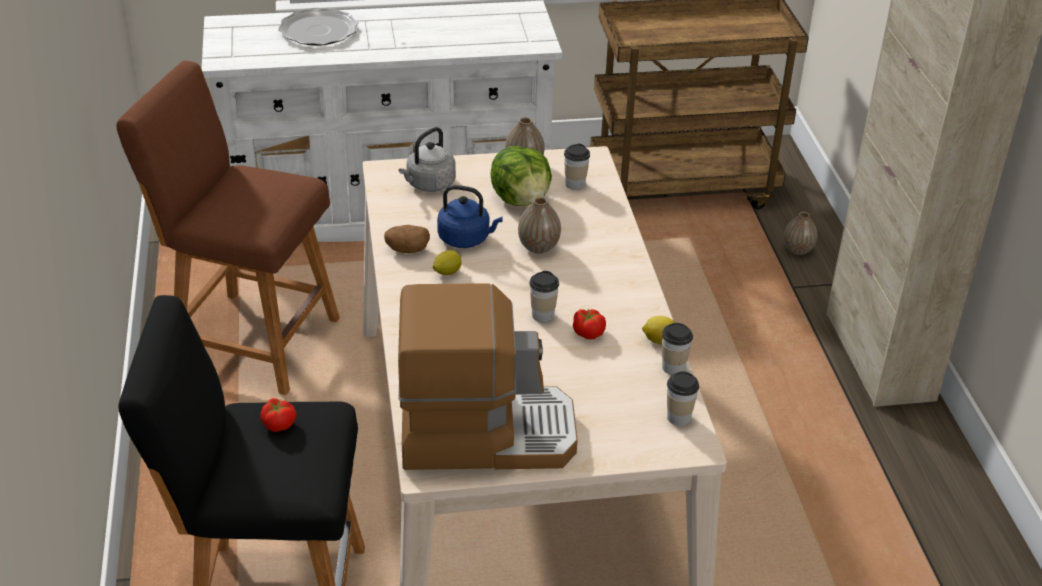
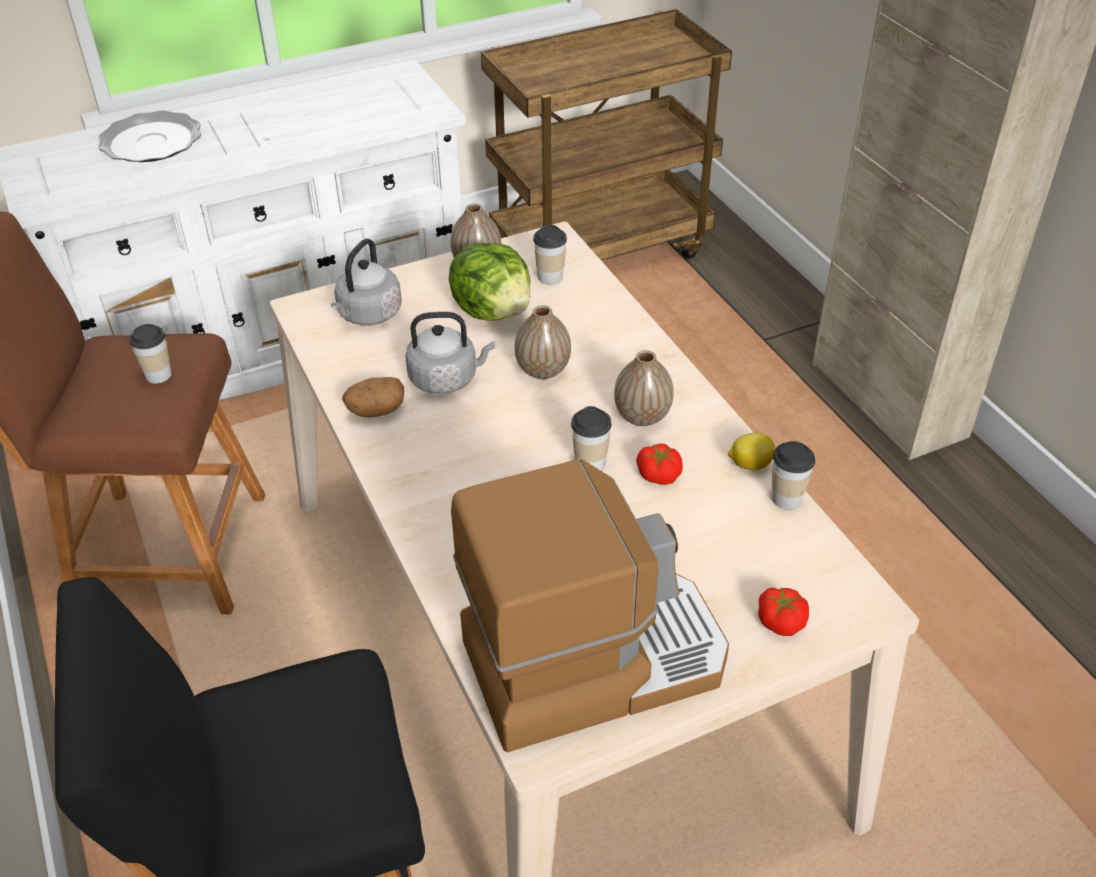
camera: 15 degrees left, 5 degrees up
tomato [260,398,297,432] -> tomato moved to [758,588,809,636]
lemon [433,250,461,275] -> none
blue kettle [437,185,503,248] -> grey kettle [405,312,495,394]
cup [667,371,699,426] -> cup moved to [129,324,172,384]
vase [784,212,817,255] -> vase moved to [614,350,674,426]

